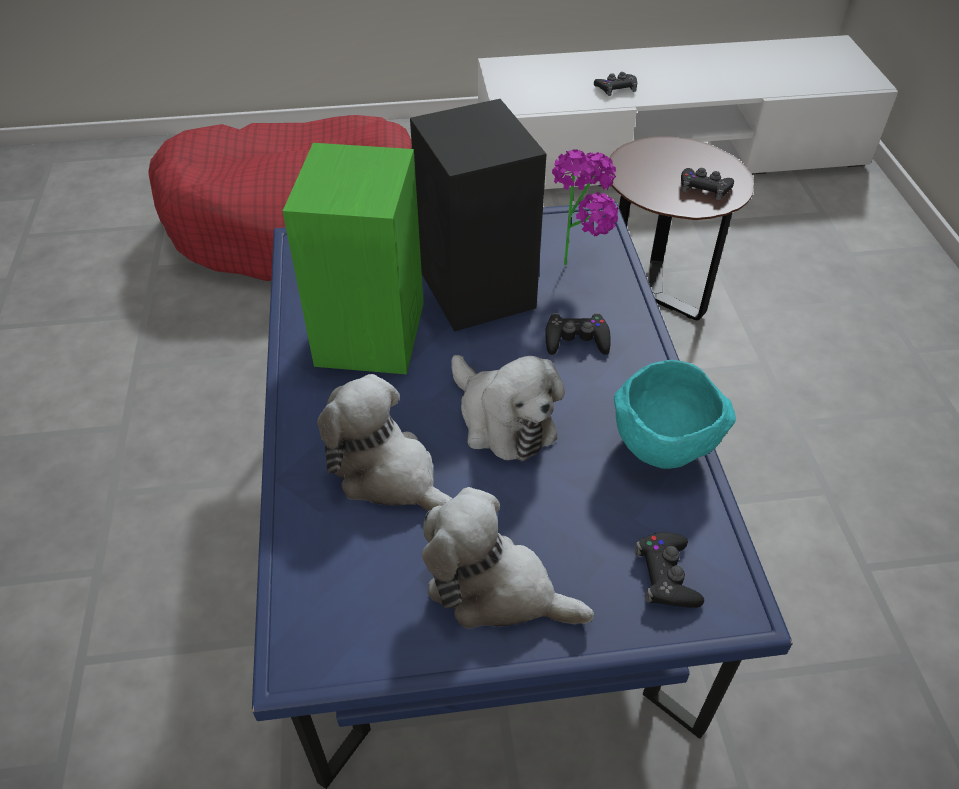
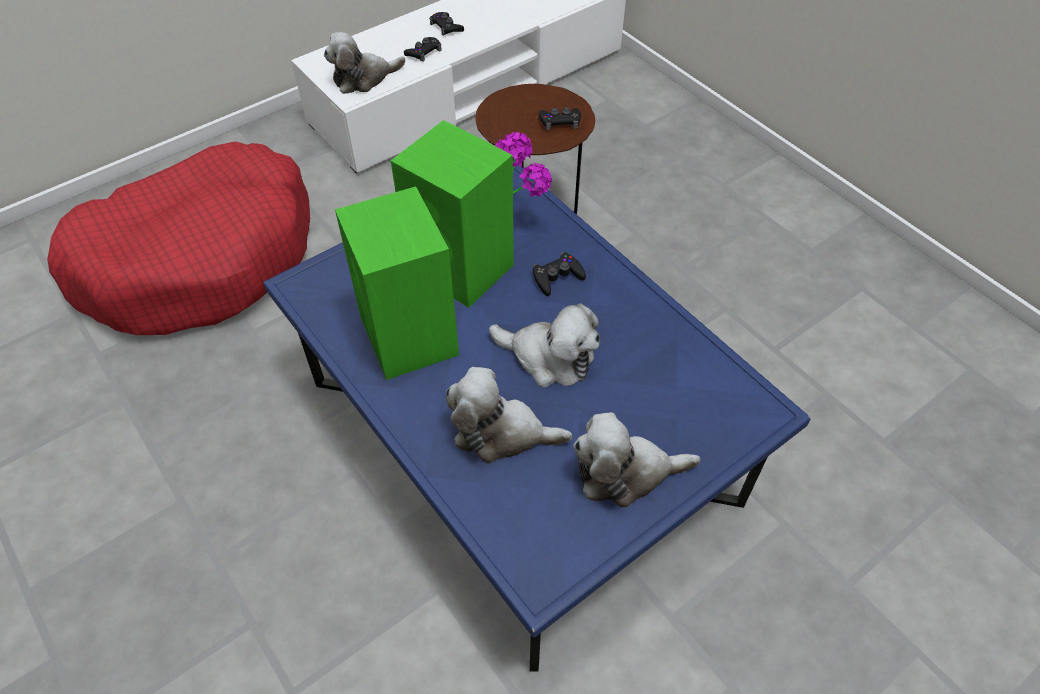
camera: 30 degrees left, 5 degrees up
black speaker [410,99,547,332] -> green speaker [391,120,514,308]
turquoise bowl [614,360,736,469] -> none
black game controller [635,532,704,608] -> black game controller moved to [429,12,464,36]
none -> plush toy [324,32,405,94]

